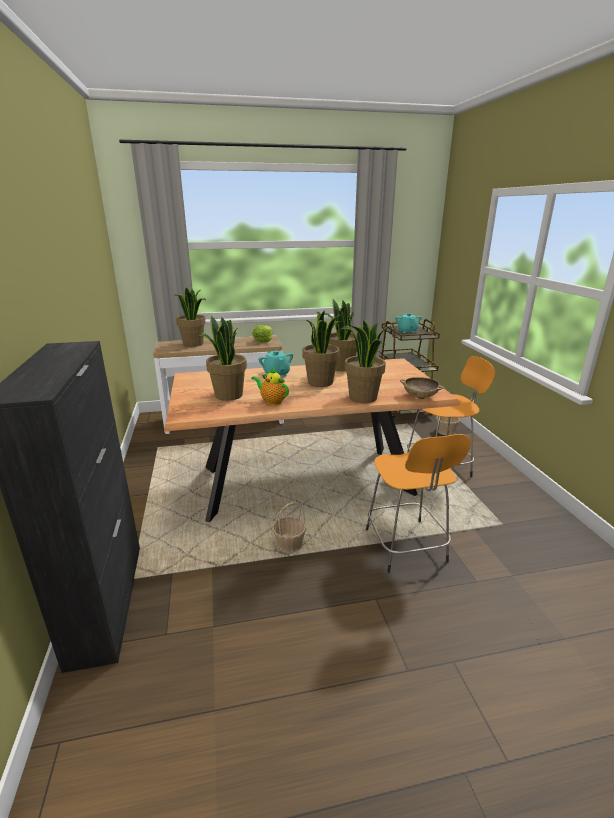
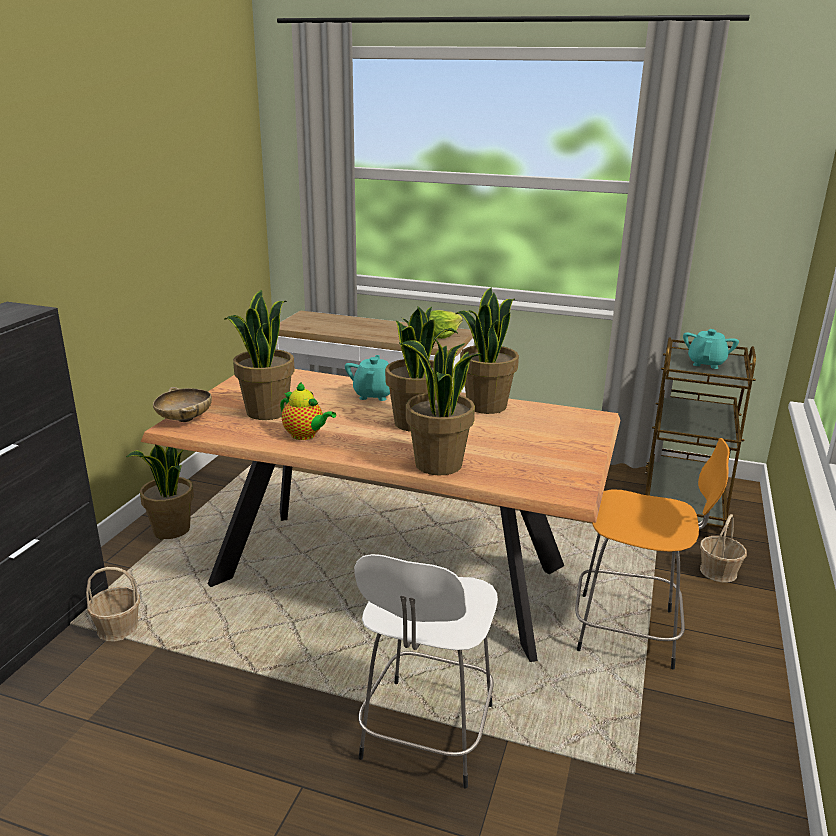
camera: 30 degrees right, 0 degrees up
potted plant [174,288,206,347] -> potted plant moved to [126,445,194,540]
teapot [251,367,289,405] -> teapot turned 150 degrees clockwise [280,382,336,440]
basket [272,502,306,553] -> basket moved to [86,567,140,642]
orange stool [366,434,471,573] -> white stool [354,554,498,789]
beige bowl [400,377,444,399] -> beige bowl moved to [153,387,212,422]

